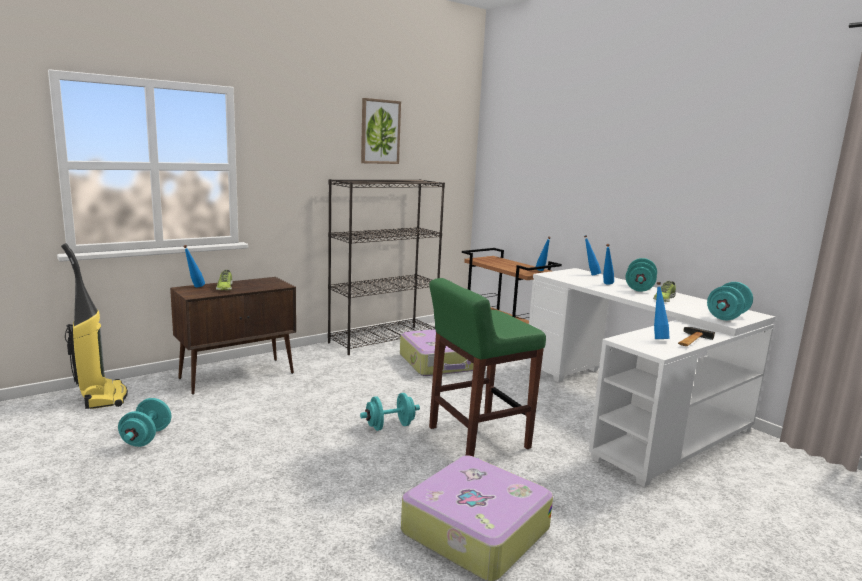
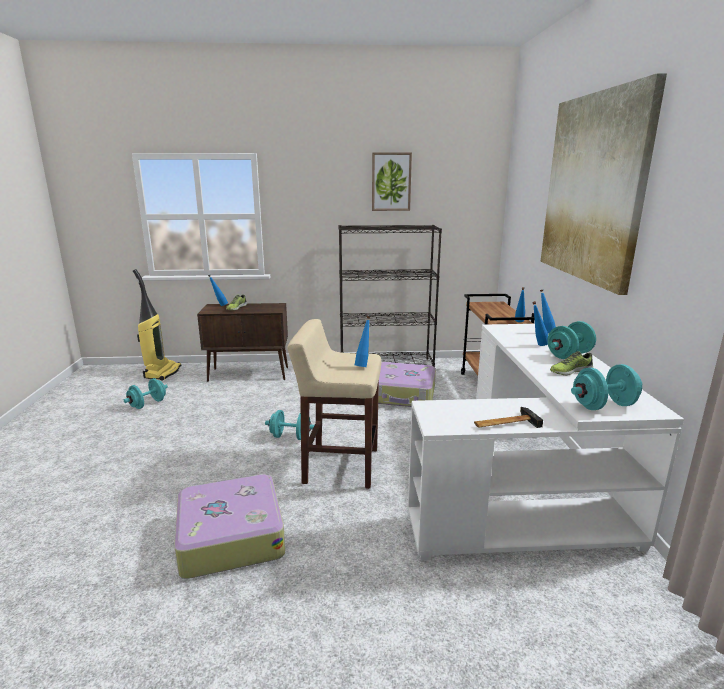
camera: 35 degrees right, 5 degrees up
green stool [429,278,546,457] -> beige stool [287,319,381,489]
blue bottle [654,282,670,339] -> blue bottle moved to [355,316,370,367]
none -> picture [540,73,667,295]

